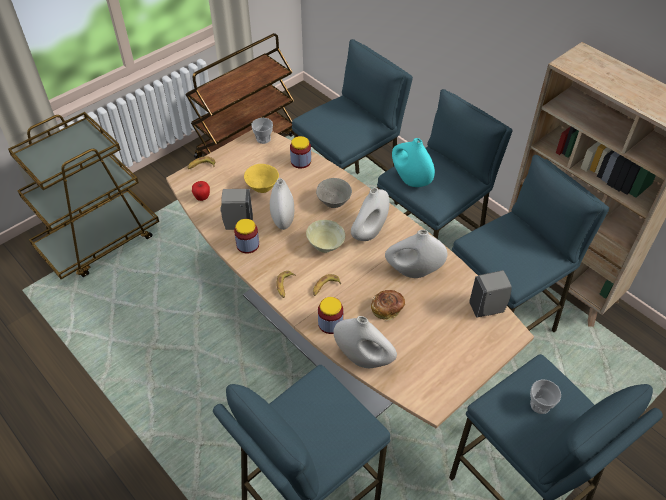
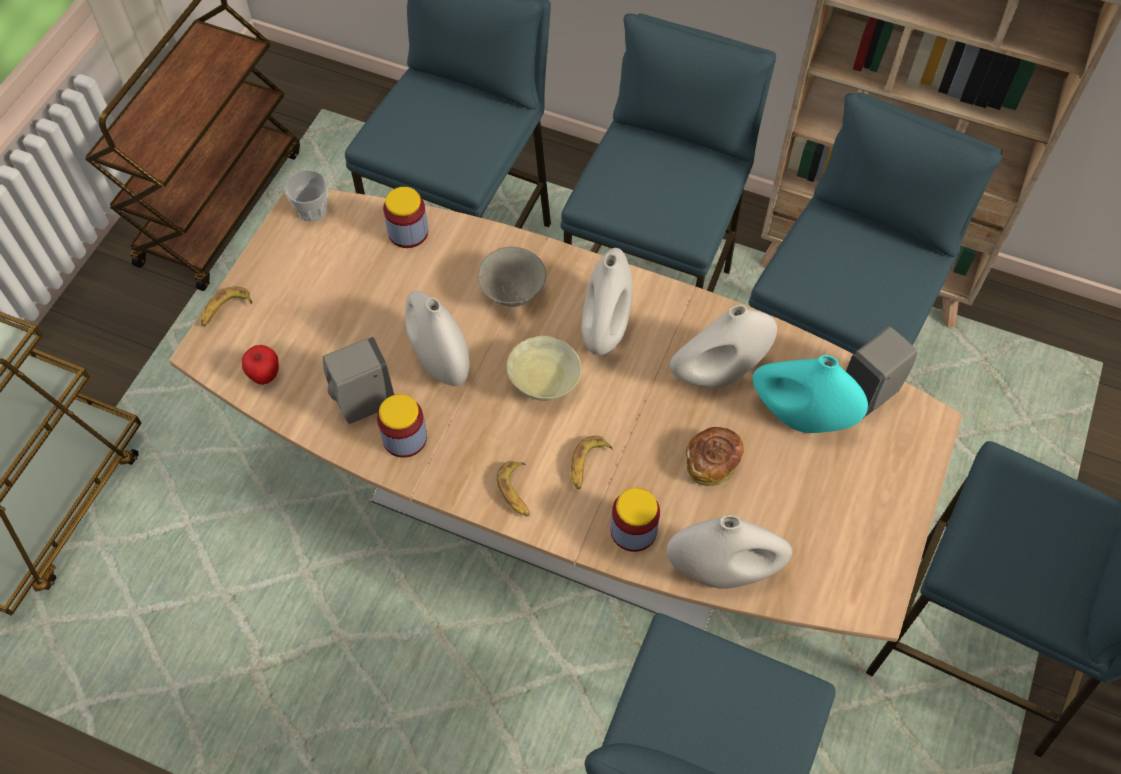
camera: 25 degrees left, 10 degrees up
yellow bowl [244,164,279,193] -> none
turquoise vase [392,138,435,187] -> turquoise vase moved to [753,355,868,433]
cup [530,379,561,414] -> none

